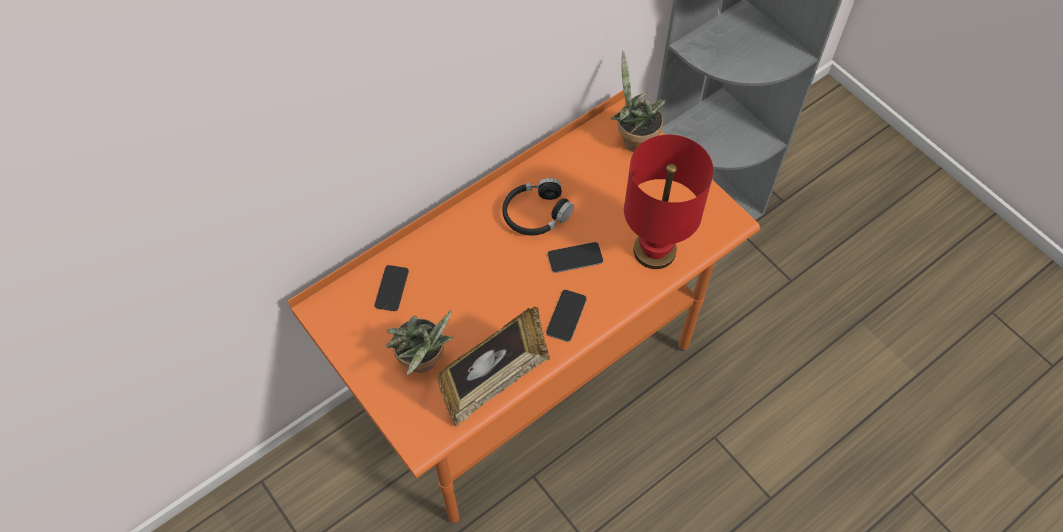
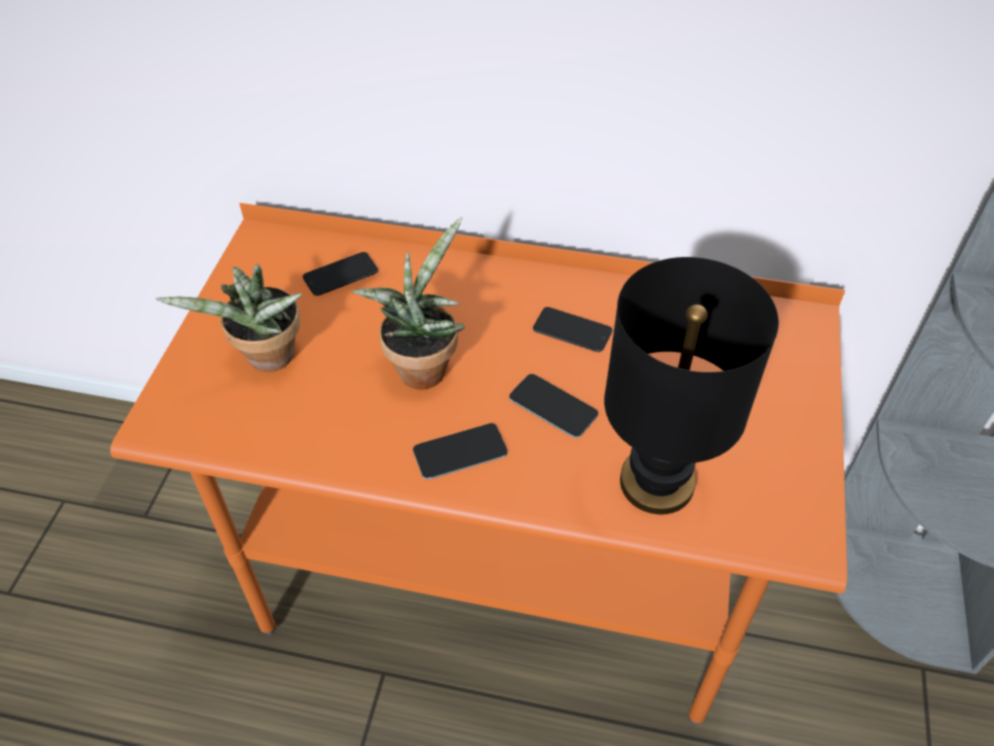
camera: 50 degrees right, 10 degrees down
picture frame [437,307,550,426] -> none
black headphones [502,178,574,235] -> phone [533,307,612,352]
potted plant [610,50,666,152] -> potted plant moved to [352,217,465,389]
red table lamp [624,135,714,269] -> black table lamp [604,257,779,514]

